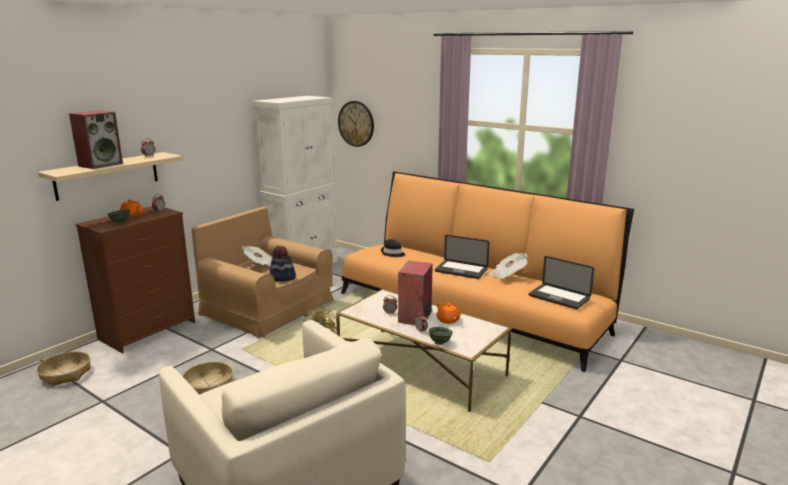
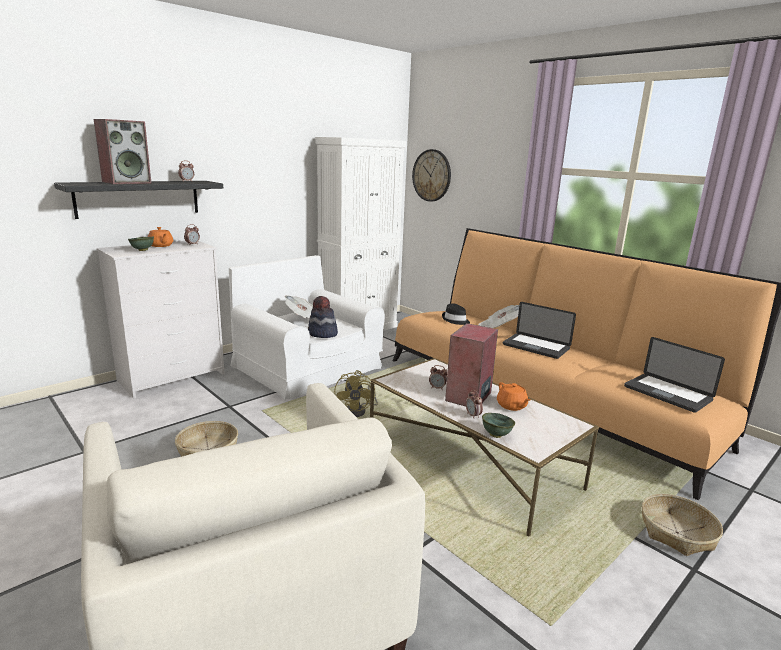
camera: 10 degrees right, 0 degrees up
basket [36,351,91,387] -> basket moved to [642,494,723,556]
beige shelf [38,152,183,201] -> black shelf [54,181,223,219]
brown dresser [75,206,195,353] -> white dresser [96,240,225,399]
brown armchair [191,207,334,339] -> white armchair [229,255,385,400]
newspaper [489,253,528,279] -> newspaper moved to [478,305,519,328]

